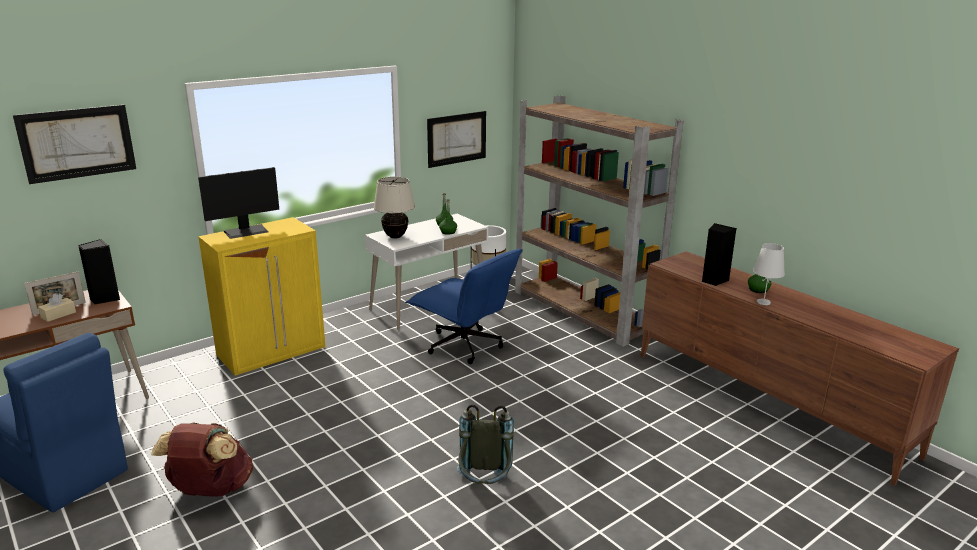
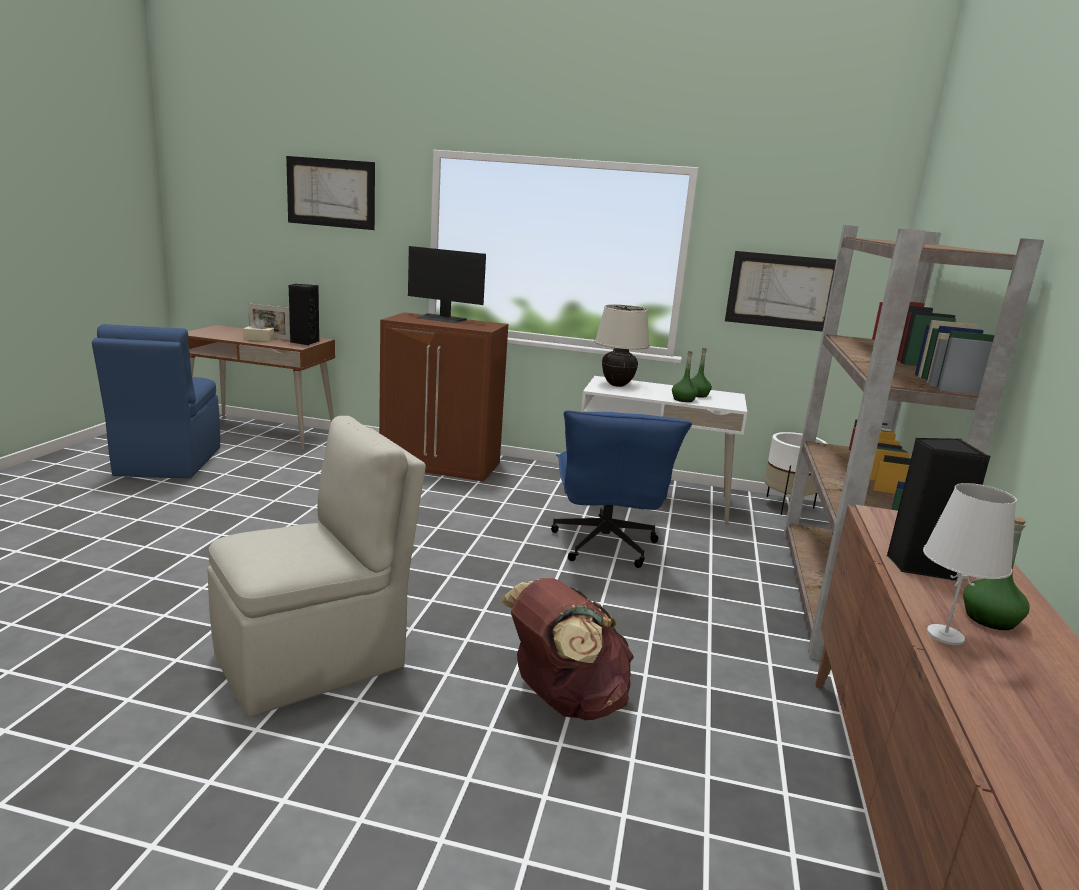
camera: 50 degrees right, 5 degrees down
brown backpack [151,422,253,496] -> brown backpack moved to [500,578,634,720]
yellow cabinet [198,217,326,376] -> brown cabinet [379,312,508,482]
grey backpack [457,404,514,484] -> beige chair [207,416,426,717]

